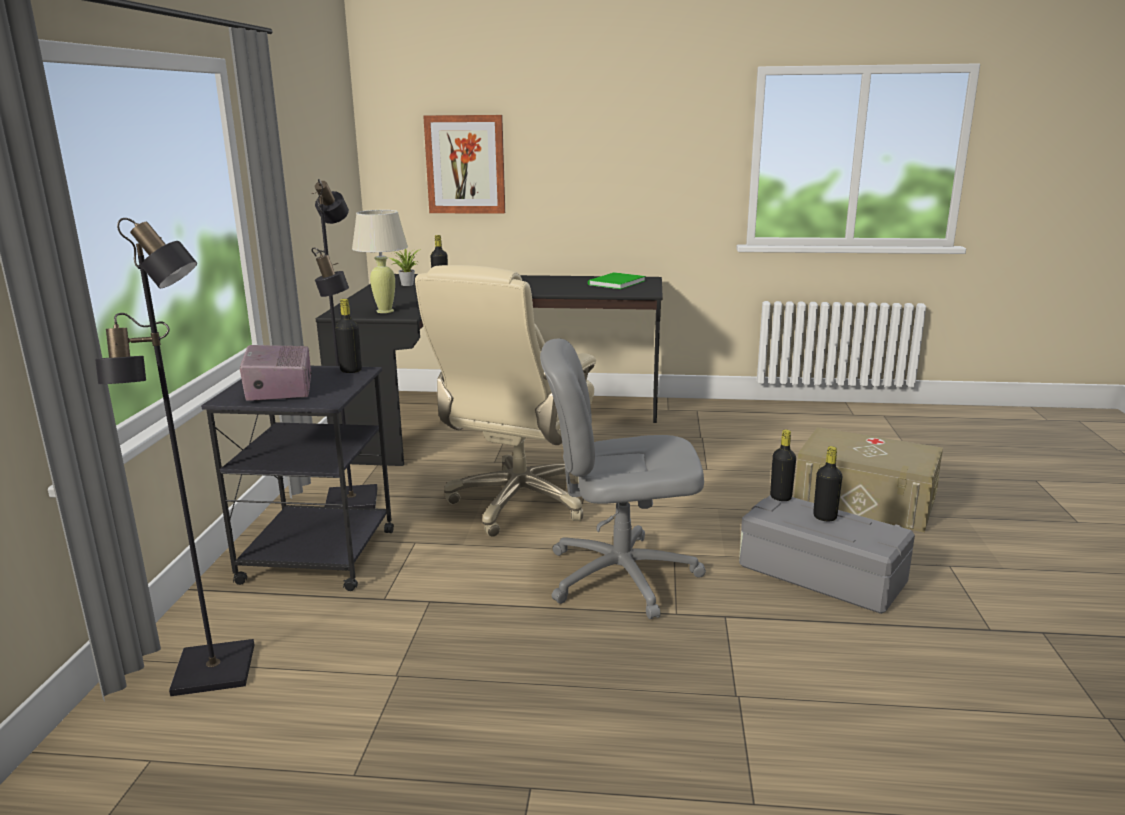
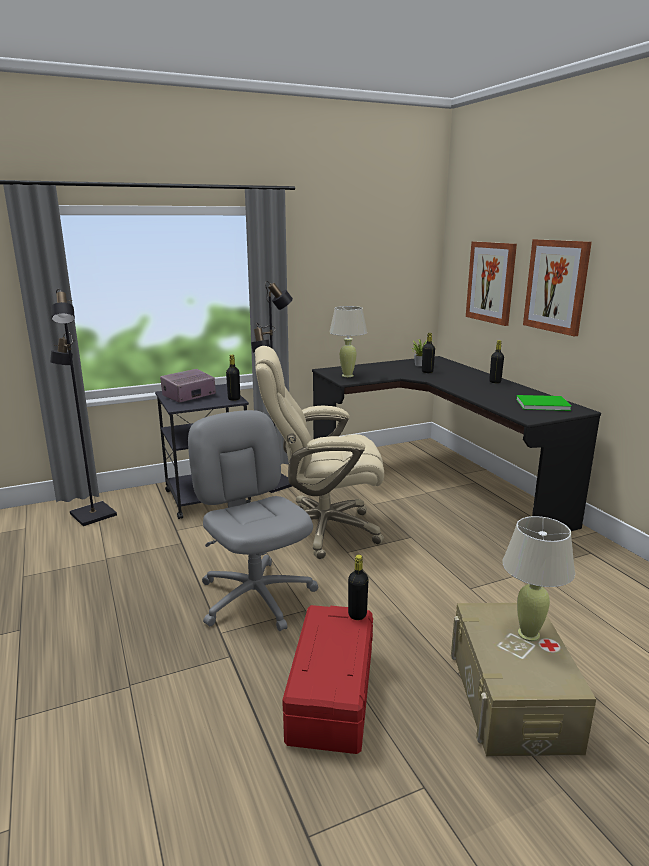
camera: 60 degrees right, 0 degrees up
grey storage box [739,495,915,614] -> red storage box [282,605,373,754]
black bottle [813,446,843,521] -> black bottle moved to [489,340,504,383]
none -> beige table lamp [502,516,575,641]
none -> picture [523,239,592,336]

